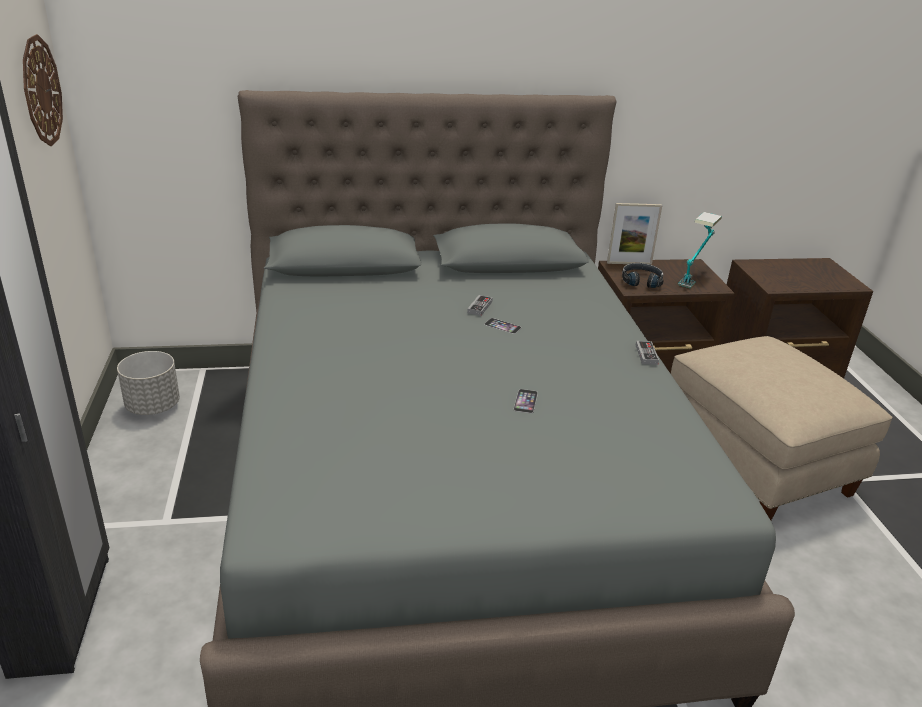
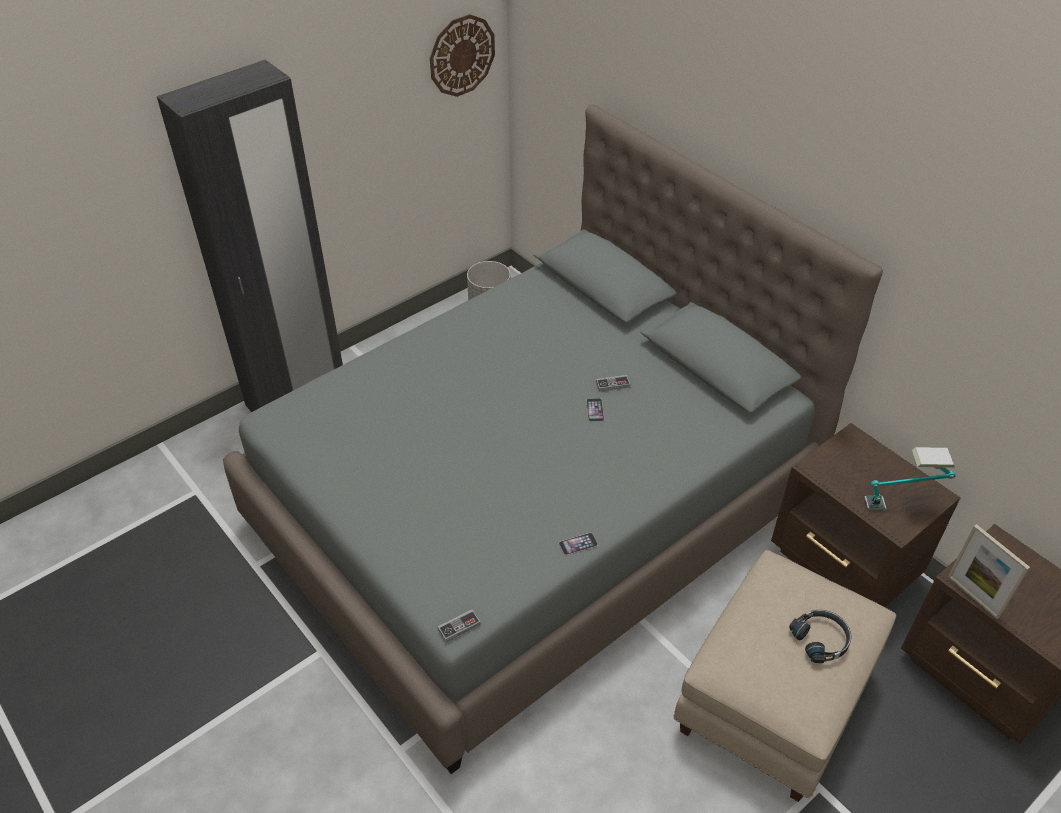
camera: 60 degrees right, 15 degrees up
phone [513,389,538,413] -> phone moved to [559,533,598,555]
picture frame [607,203,662,265] -> picture frame moved to [948,524,1030,619]
black headphones [622,263,664,288] -> black headphones moved to [789,610,852,663]
game controller [636,341,659,365] -> game controller moved to [437,609,481,642]

